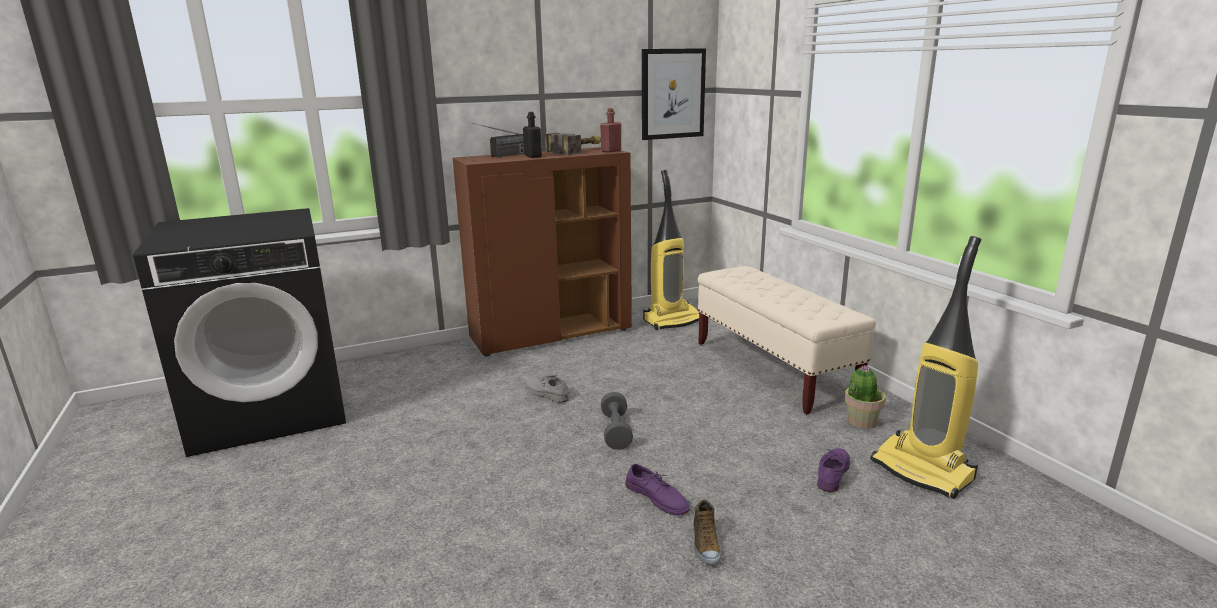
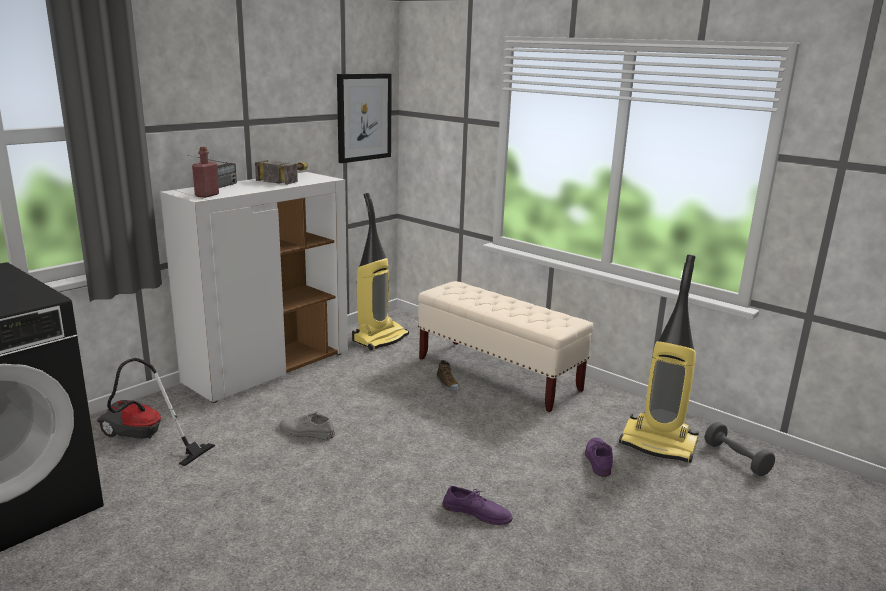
camera: 25 degrees left, 0 degrees up
brown cabinet [453,147,632,357] -> white cabinet [160,172,348,403]
black bottle [523,112,542,158] -> none
red bottle [600,108,621,153] -> red bottle moved to [192,147,219,198]
grey dumbbell [601,392,633,450] -> grey dumbbell moved to [705,422,775,476]
shoe [693,500,721,565] -> shoe moved to [436,360,460,391]
potted plant [845,365,886,429] -> none
none -> vacuum cleaner [97,358,215,467]

